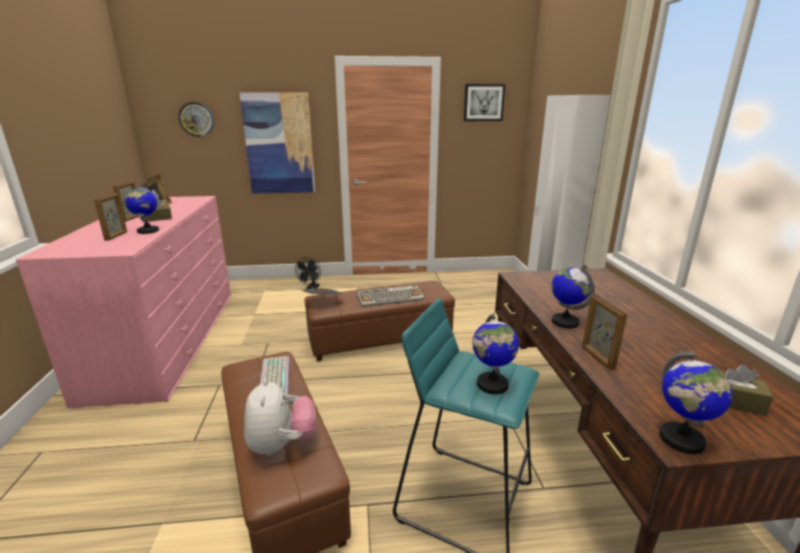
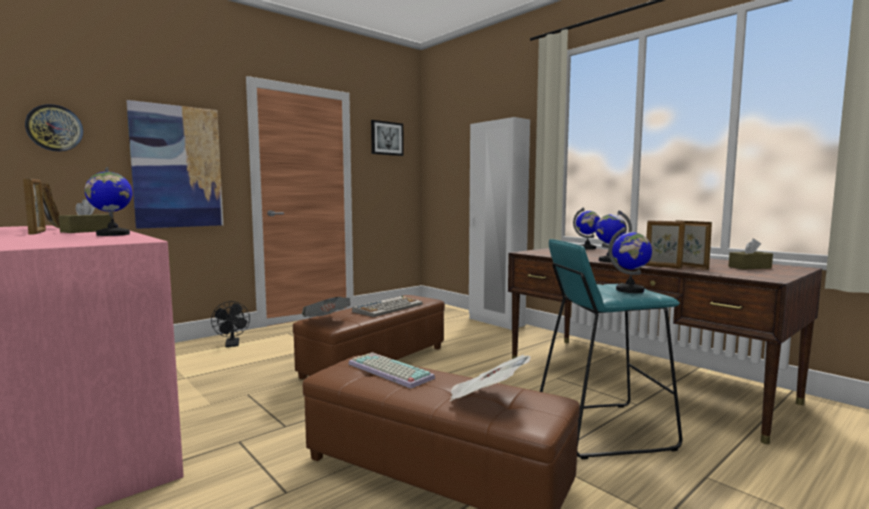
camera: 35 degrees left, 15 degrees down
picture frame [94,193,127,241] -> picture frame moved to [677,220,712,270]
plush toy [244,378,316,456] -> newspaper [450,355,531,401]
globe [659,351,732,454] -> globe moved to [573,207,600,249]

